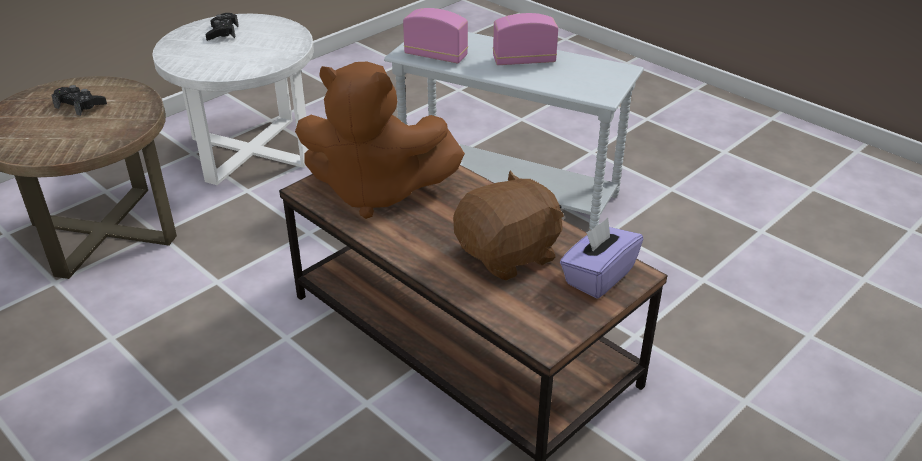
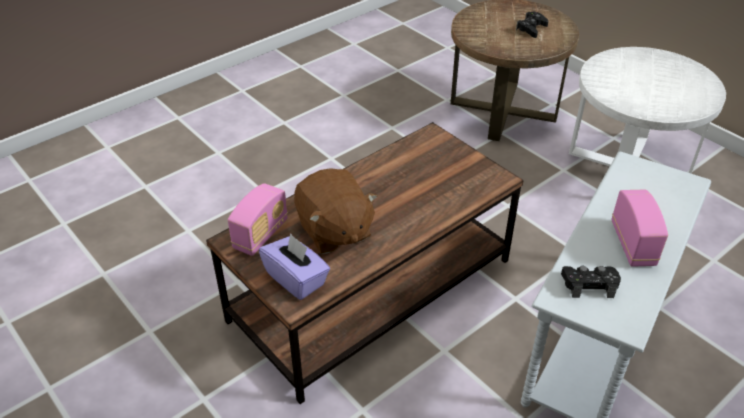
camera: 95 degrees right, 5 degrees up
black game controller [206,13,239,41] -> black game controller moved to [561,266,621,298]
brown plush toy [295,62,465,219] -> none
radio [403,8,468,63] -> radio moved to [228,183,288,256]

